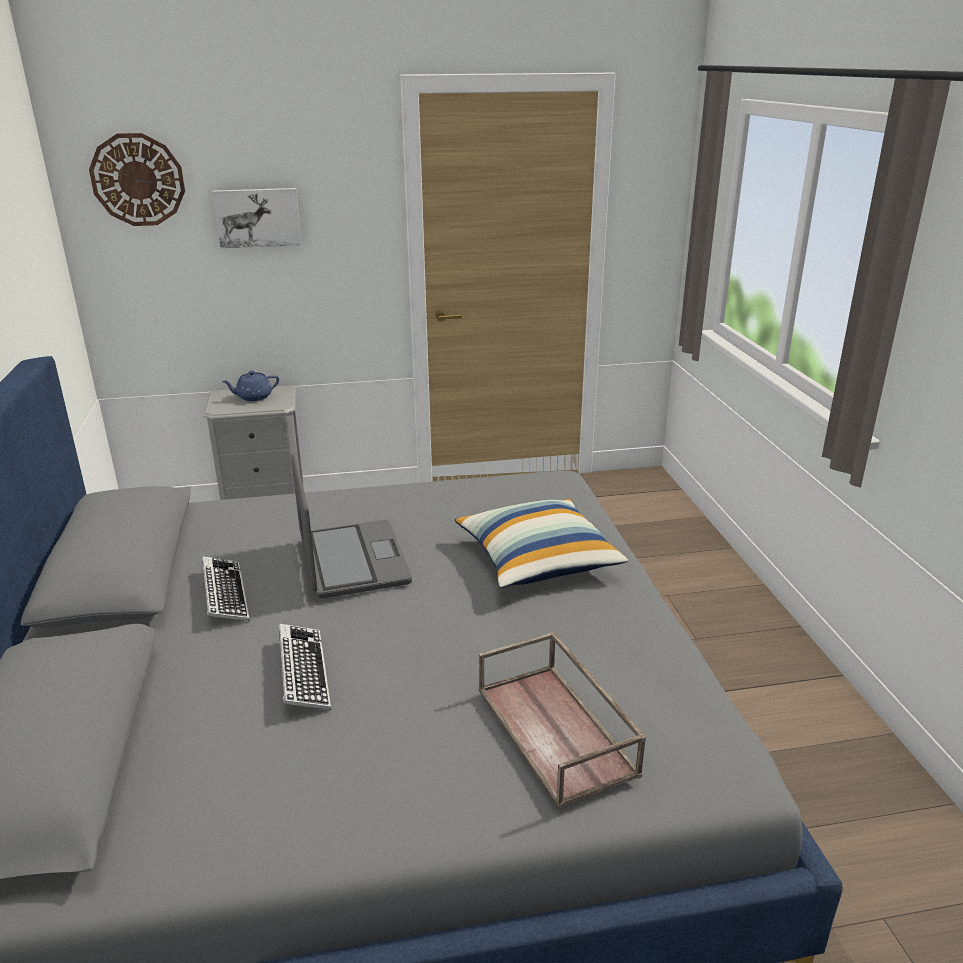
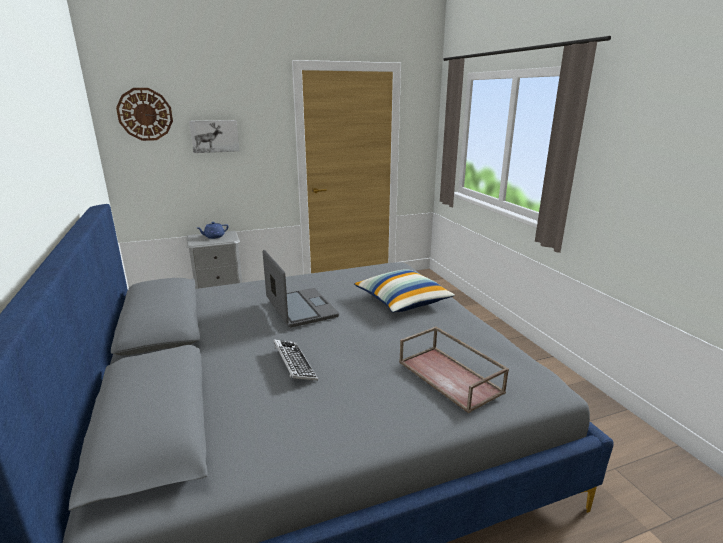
camera: 10 degrees left, 5 degrees down
keyboard [202,556,250,621] -> none

